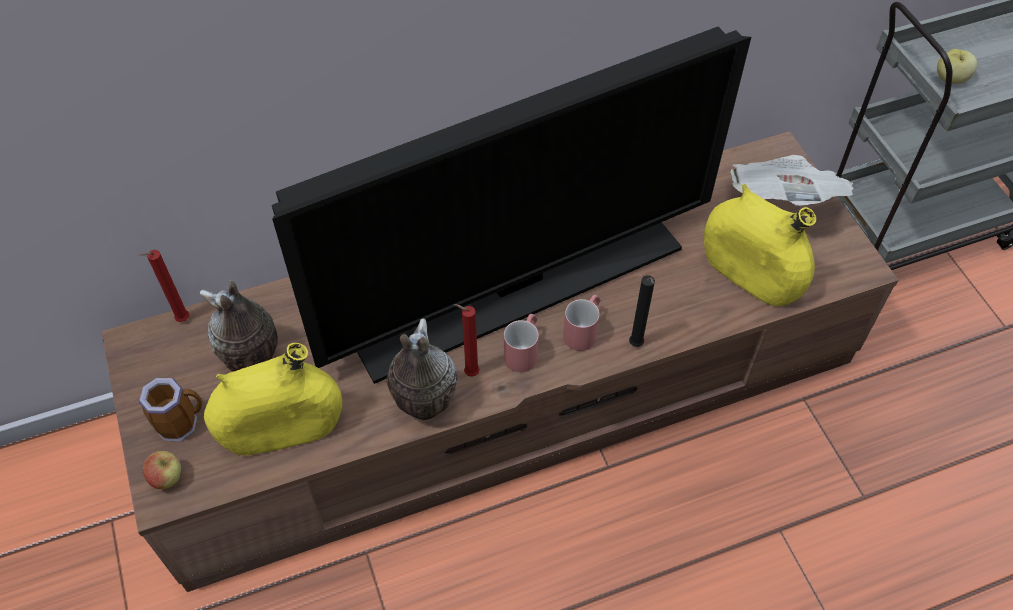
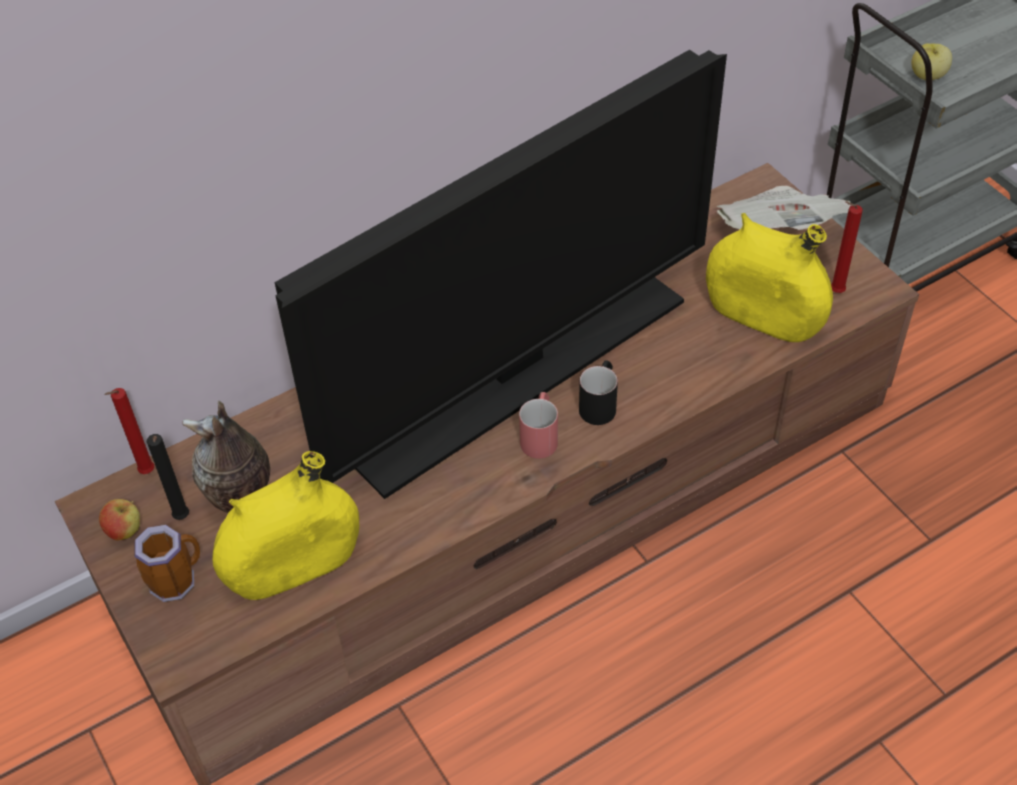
camera: 10 degrees left, 5 degrees down
apple [143,451,181,489] -> apple moved to [99,499,140,540]
vase [386,318,458,420] -> none
red candle [454,304,479,377] -> red candle moved to [831,201,863,293]
red mug [563,295,601,351] -> black mug [579,360,618,425]
black candle [629,275,655,347] -> black candle moved to [147,434,189,520]

